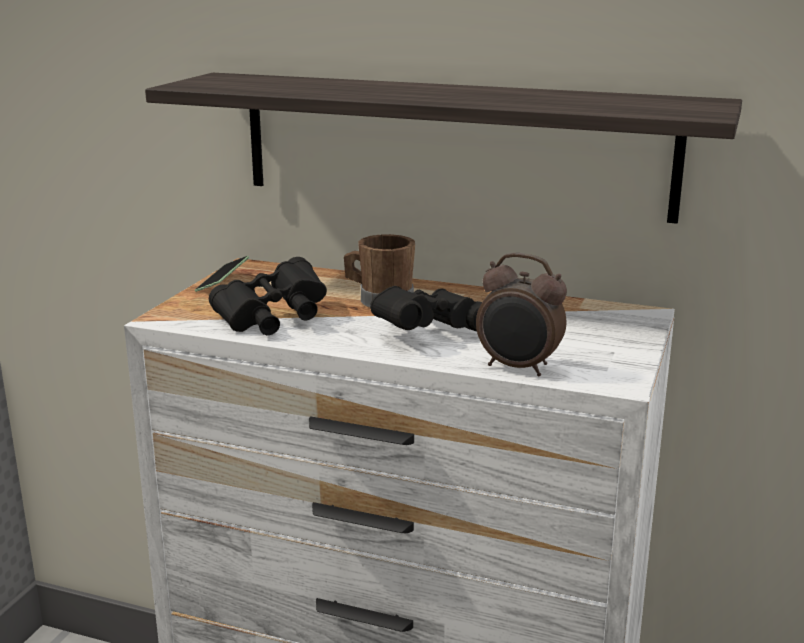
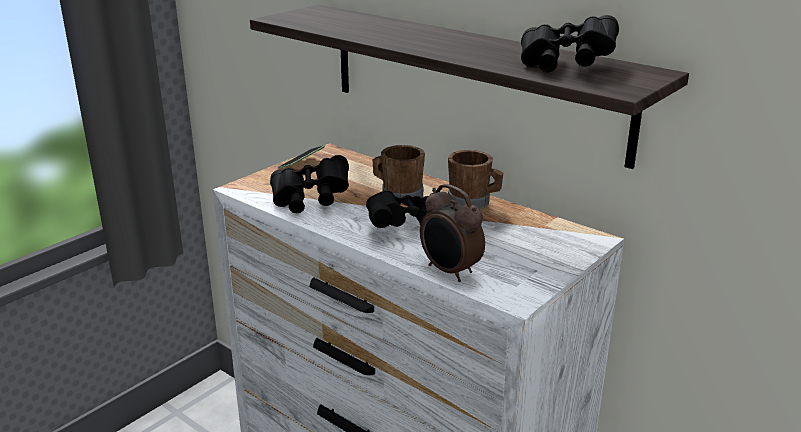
camera: 20 degrees right, 5 degrees up
none -> brown mug [448,150,503,210]
none -> black binoculars [521,15,619,72]

